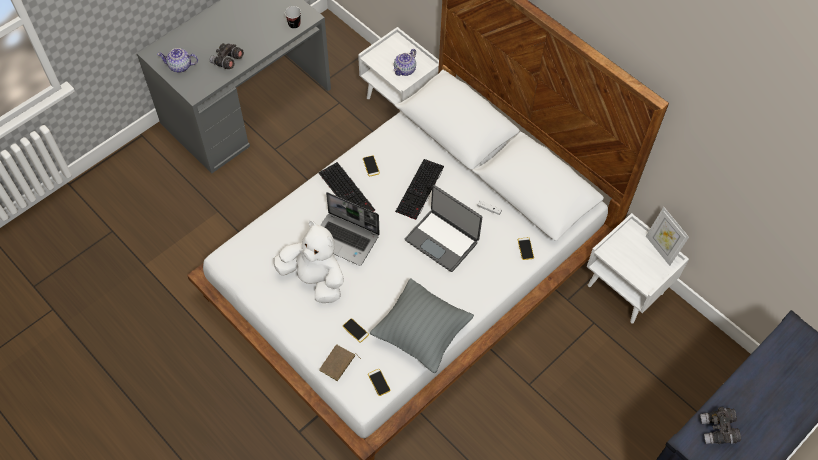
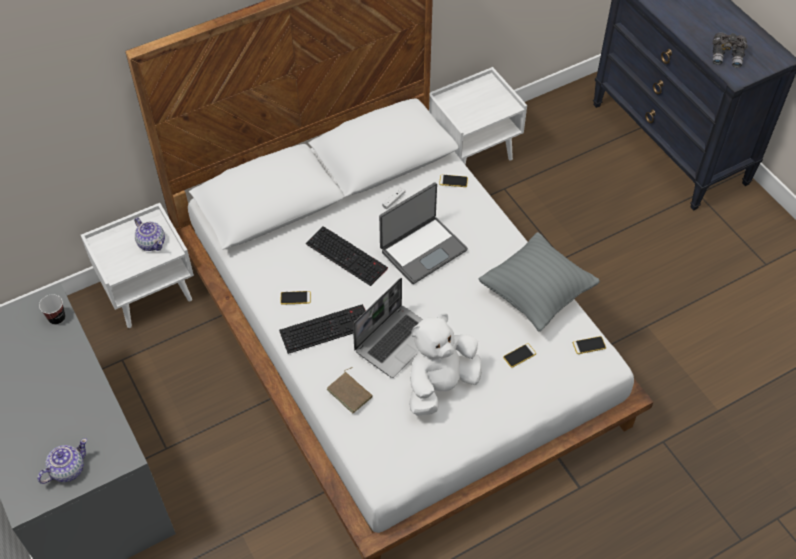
camera: 75 degrees left, 5 degrees down
teapot [157,48,198,73] -> teapot turned 150 degrees counterclockwise [37,438,87,484]
grey binoculars [210,43,244,69] -> none
brown book [319,344,361,381] -> brown book moved to [327,367,373,413]
picture frame [646,207,689,266] -> none

